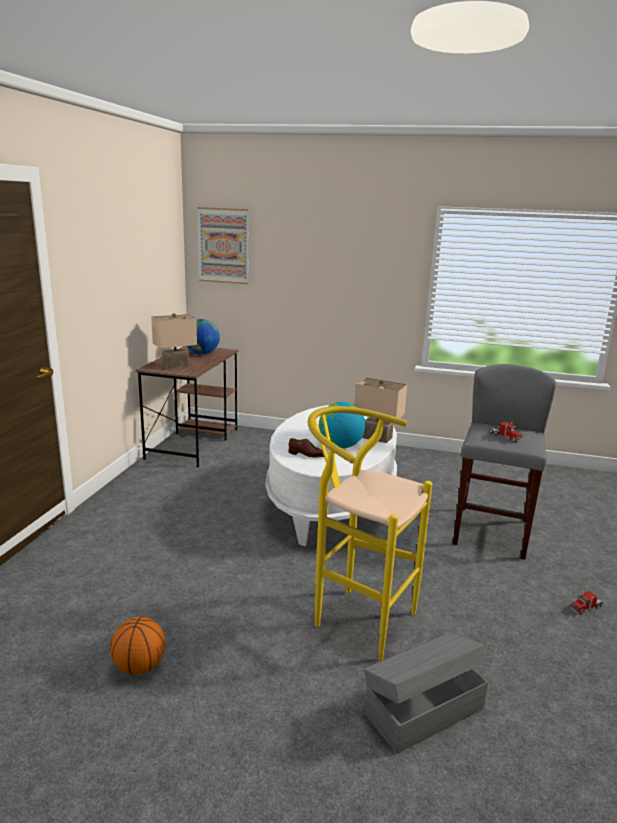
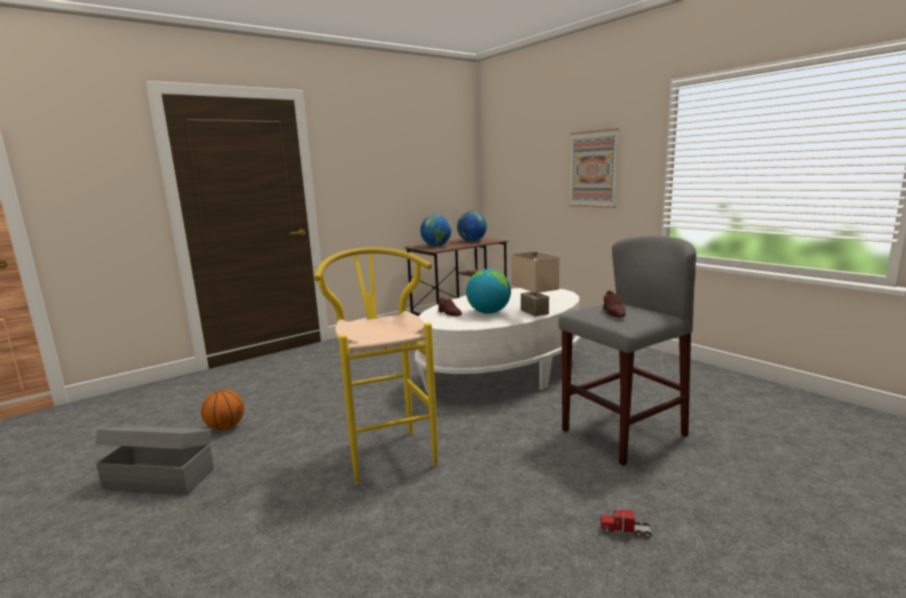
camera: 40 degrees right, 5 degrees down
beige table lamp [151,313,197,369] -> globe [420,215,451,246]
picture [197,207,249,284] -> picture moved to [569,128,618,208]
grey storage box [364,633,488,753] -> grey storage box moved to [95,426,214,494]
toy truck [489,421,523,442] -> brown shoe [603,291,626,318]

